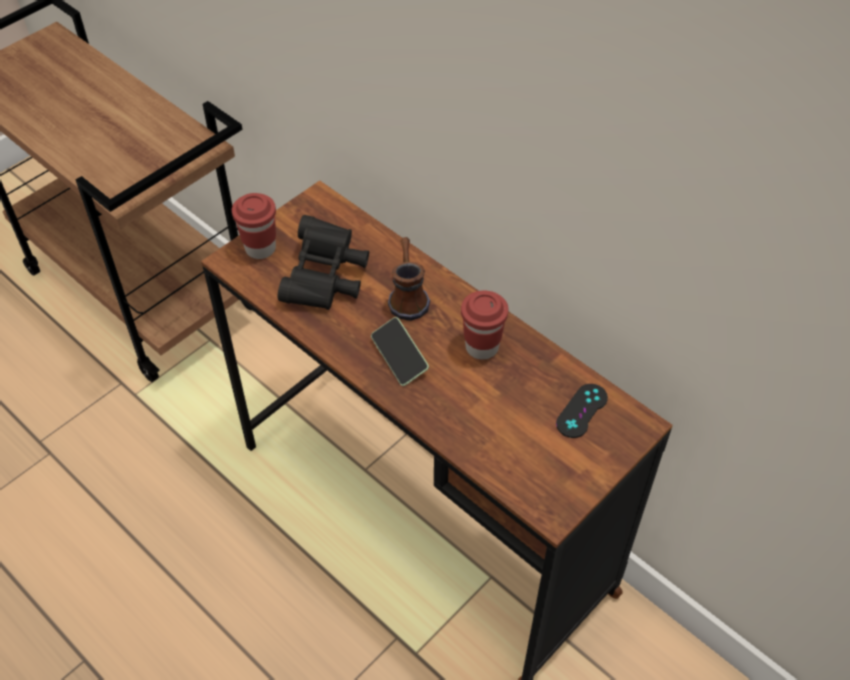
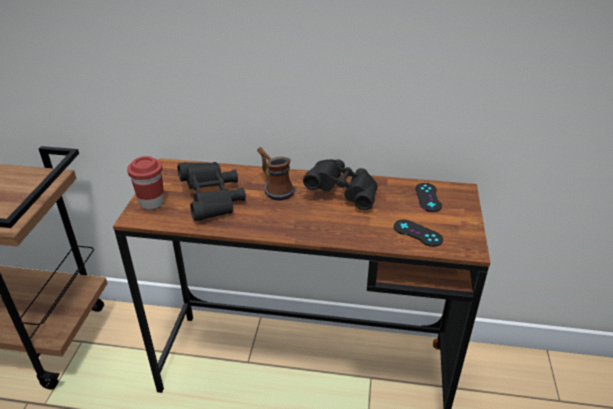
camera: 35 degrees left, 15 degrees down
phone [371,317,429,386] -> none
red cup [461,291,508,360] -> black binoculars [303,159,378,210]
none -> black game controller [394,219,443,247]

